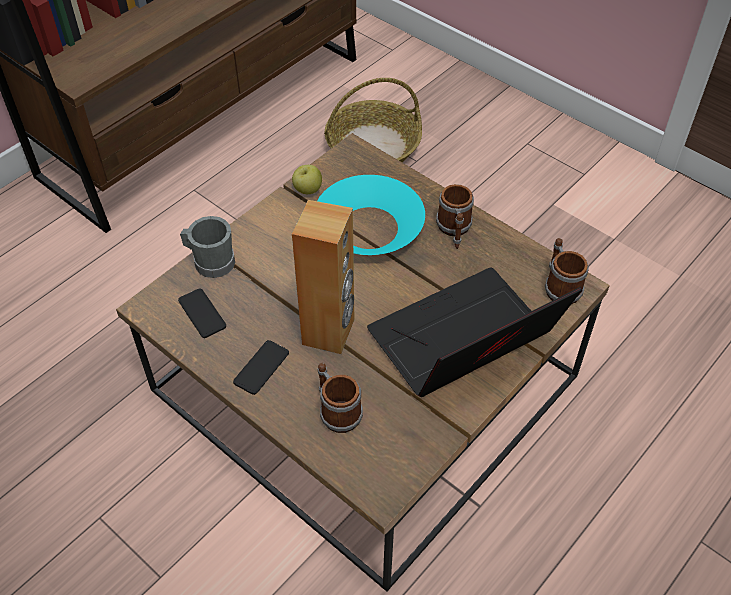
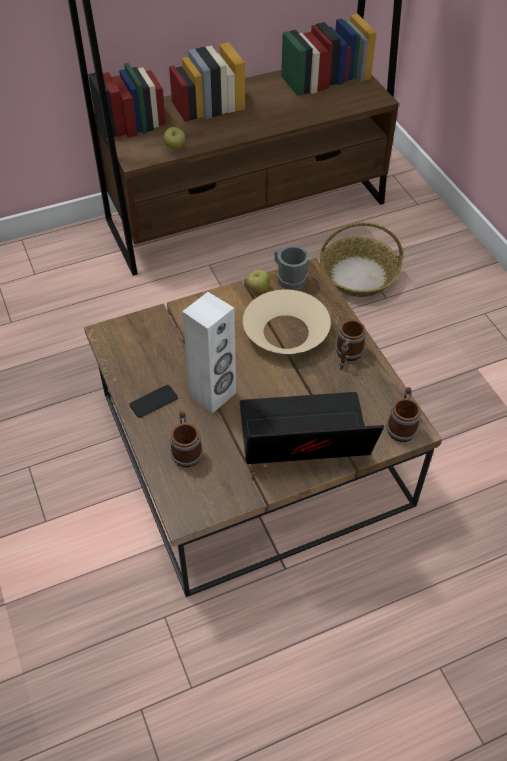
camera: 25 degrees right, 0 degrees up
phone [178,288,226,338] -> none
grey mug [180,216,235,278] -> grey mug moved to [275,245,309,290]
brown speaker [292,200,354,354] -> white speaker [182,292,236,413]
turquoise bowl [317,175,425,255] -> beige bowl [243,290,331,354]
none -> apple [163,127,185,149]

